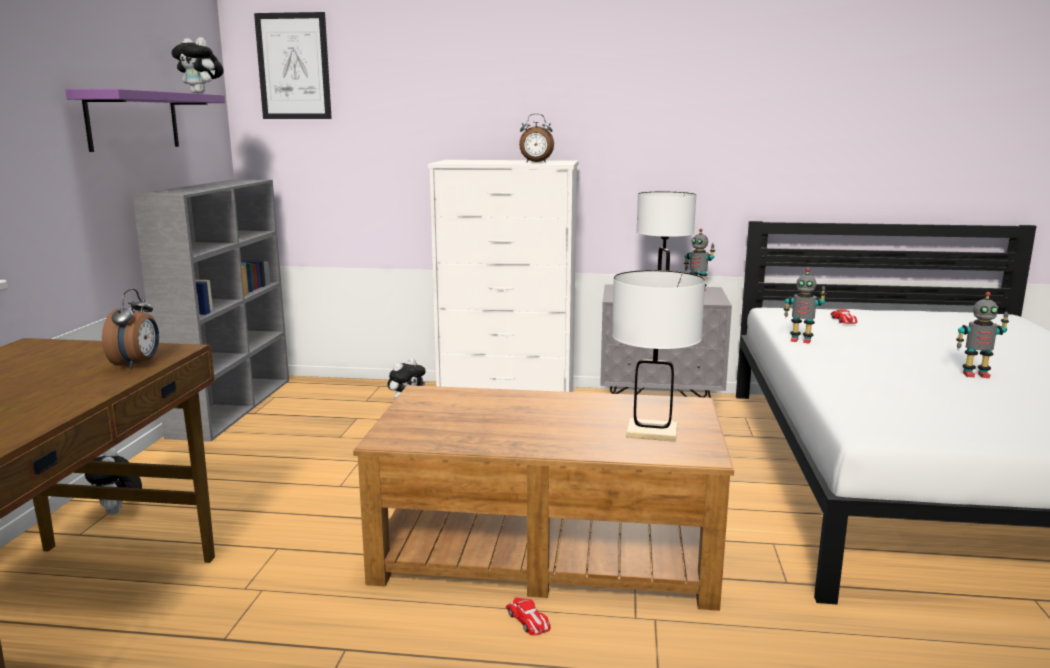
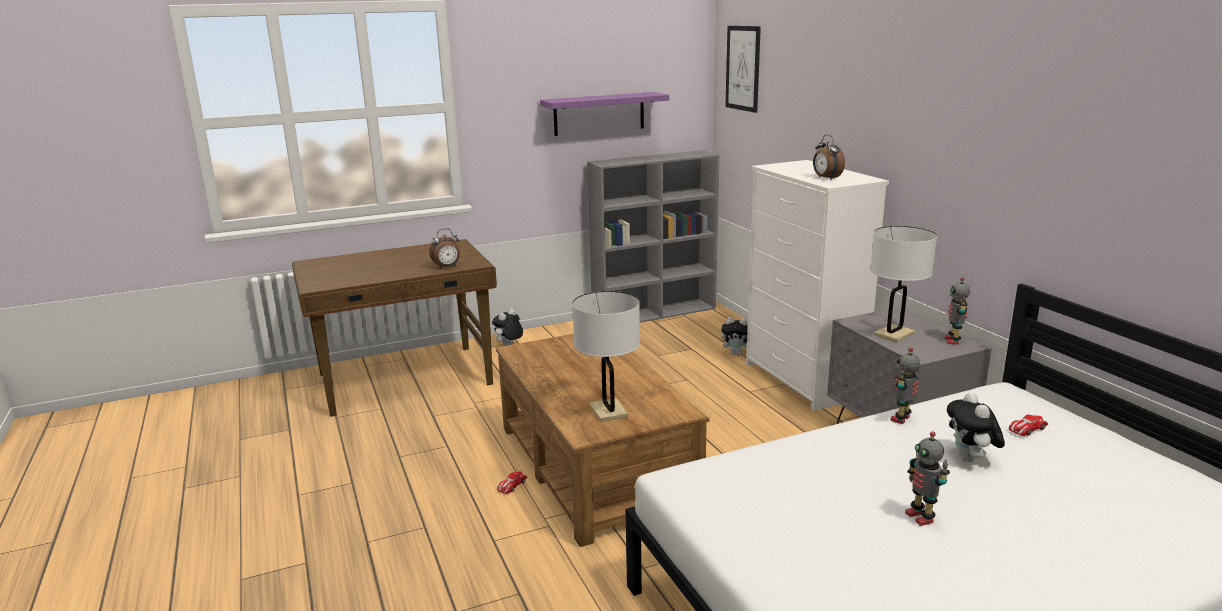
camera: 60 degrees right, 5 degrees up
plush toy [171,37,224,94] -> plush toy moved to [947,392,1005,462]
toy robot [784,268,826,344] -> toy robot turned 45 degrees clockwise [890,347,920,424]

